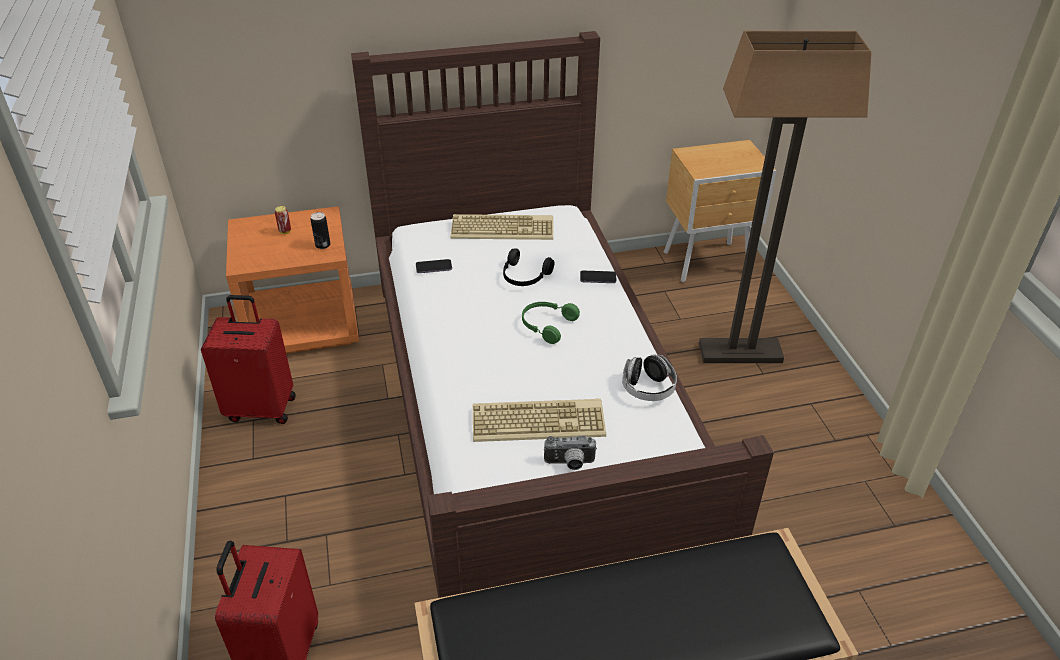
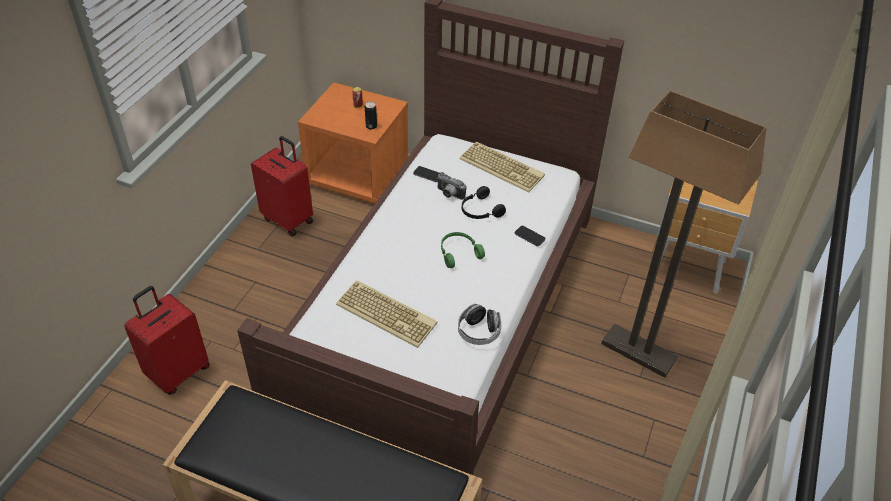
camera: 35 degrees right, 5 degrees up
camera [544,436,597,470] -> camera moved to [437,172,466,200]

